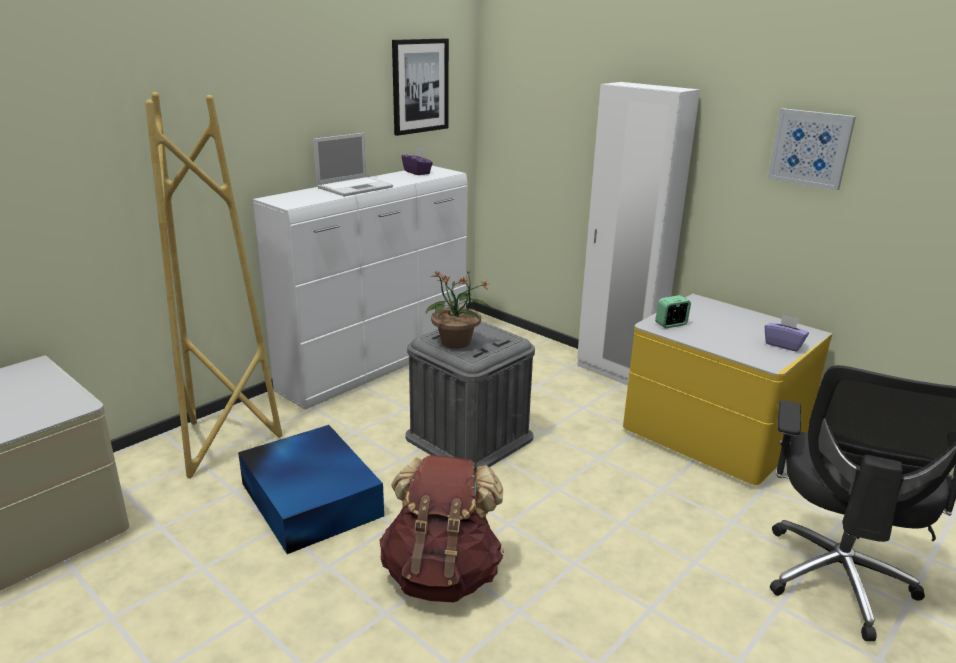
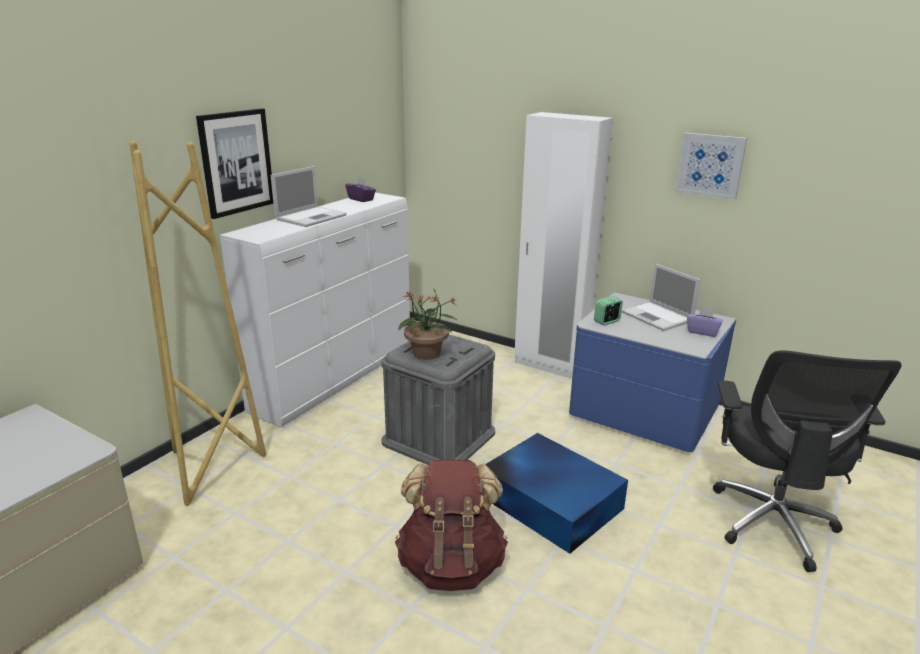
camera: 10 degrees left, 0 degrees up
blue storage box [238,425,384,554] -> blue storage box moved to [486,433,628,554]
picture [392,38,449,136] -> picture moved to [196,108,273,219]
yellow nightstand [623,294,833,485] -> blue nightstand [569,292,737,452]
none -> laptop [621,264,701,331]

